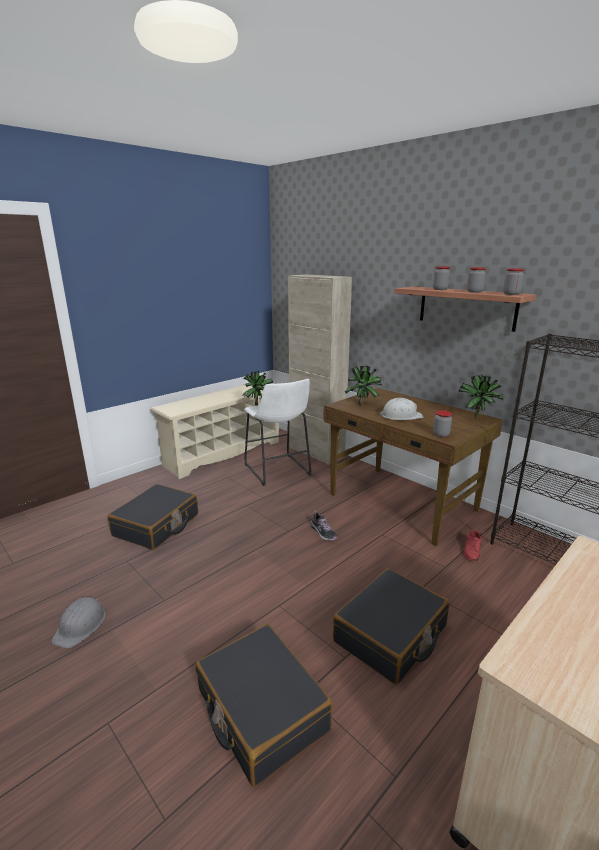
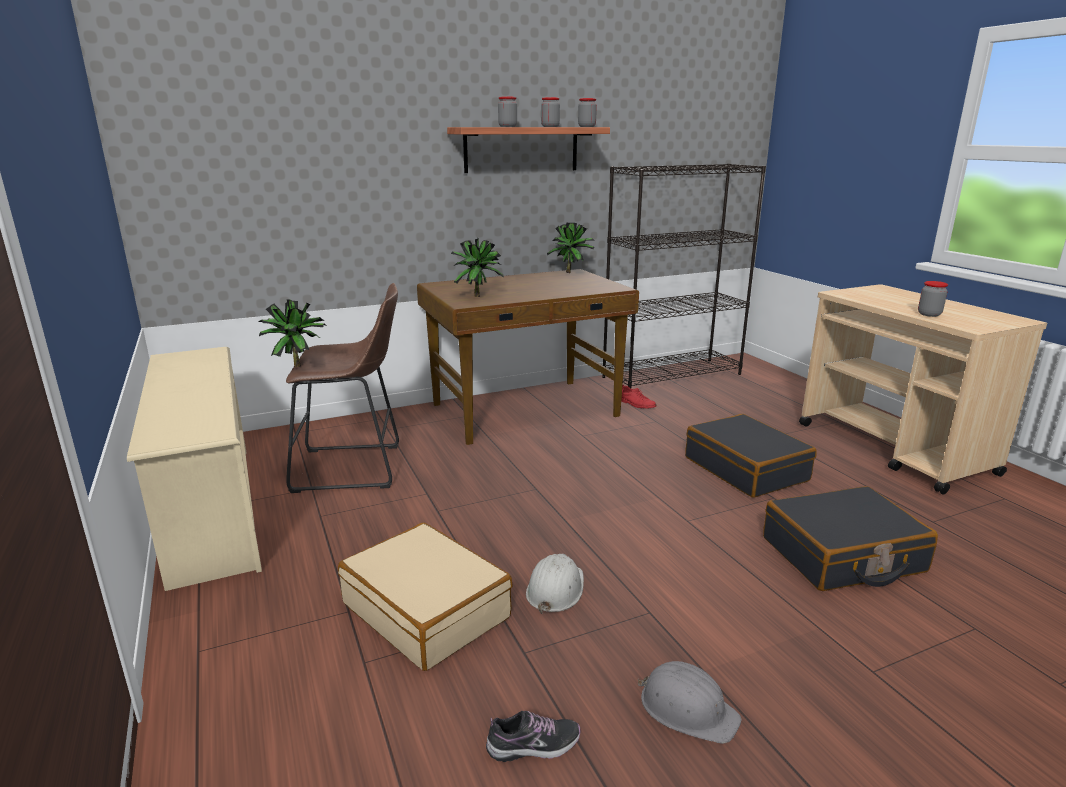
camera: 70 degrees left, 0 degrees up
black suitcase [108,484,198,550] -> beige suitcase [338,523,513,671]
white stool [244,379,311,486] -> brown stool [286,283,399,493]
beige cabinet [288,274,352,465] -> none
shoe [311,511,338,541] -> shoe moved to [486,711,580,762]
white hard hat [380,398,423,420] -> white hard hat moved to [526,554,584,614]
jar [433,410,452,437] -> jar moved to [918,281,948,317]

